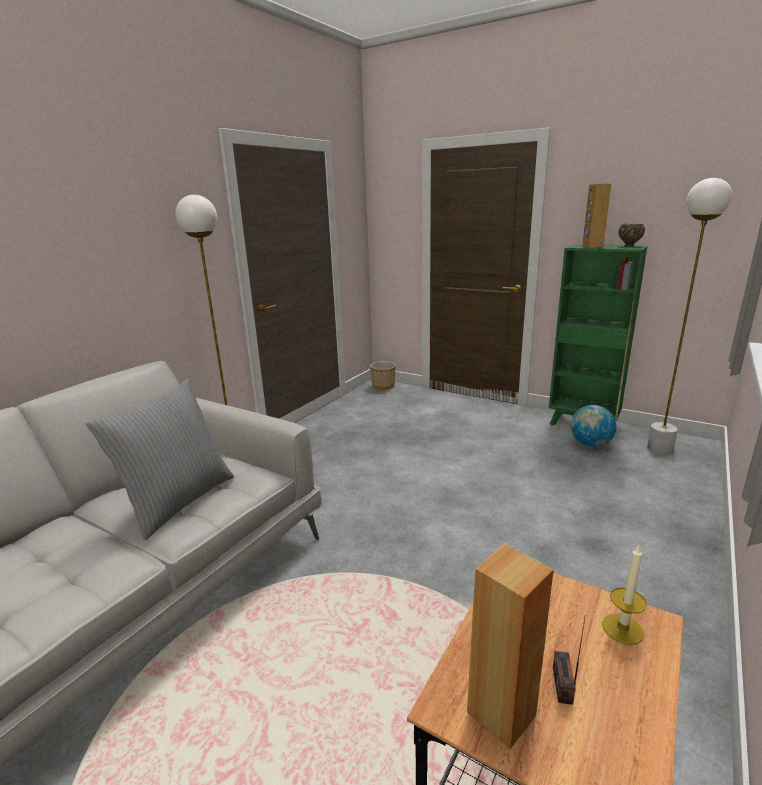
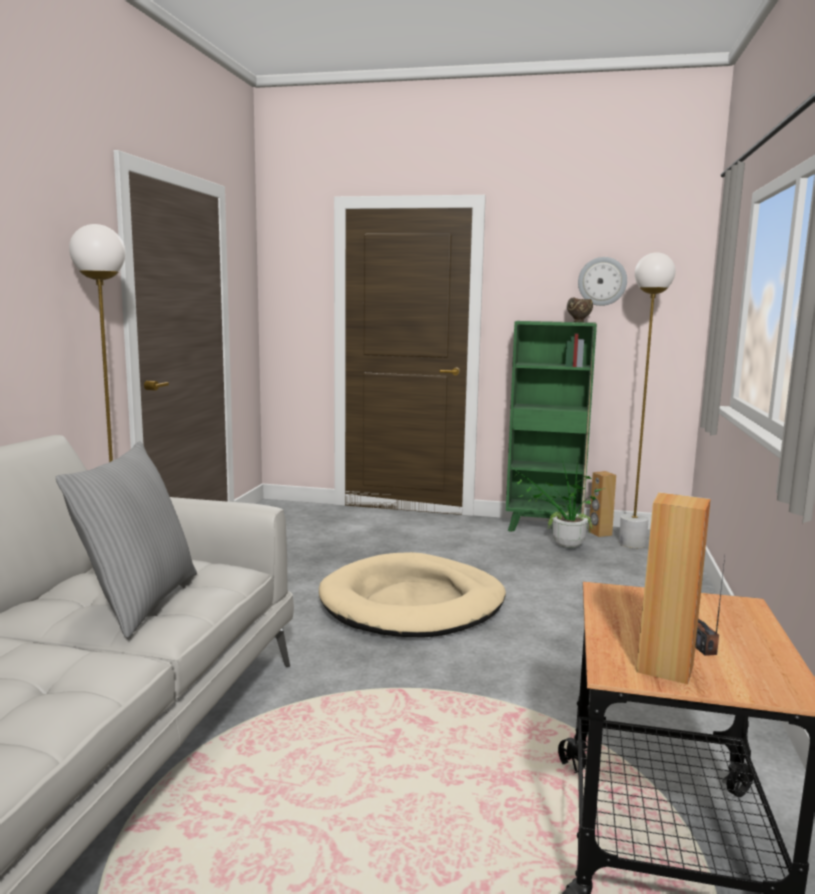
camera: 20 degrees left, 10 degrees down
planter [370,361,396,390] -> none
globe [571,405,617,447] -> potted plant [514,460,605,548]
brown speaker [582,184,611,248] -> brown speaker moved to [589,471,616,537]
candle [602,546,647,645] -> none
none -> beige dog bed [319,552,506,637]
none -> wall clock [578,257,627,306]

